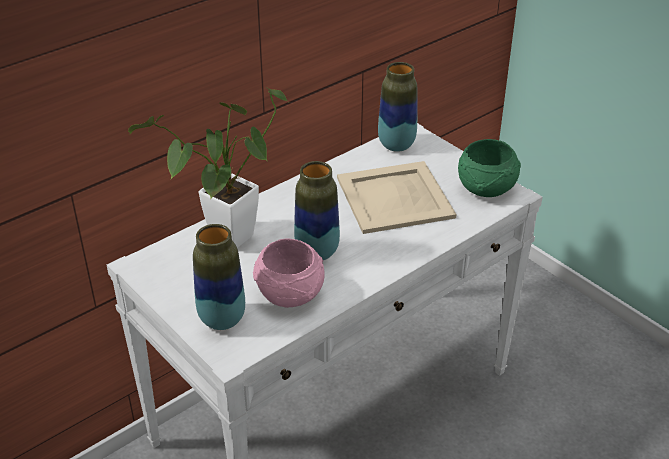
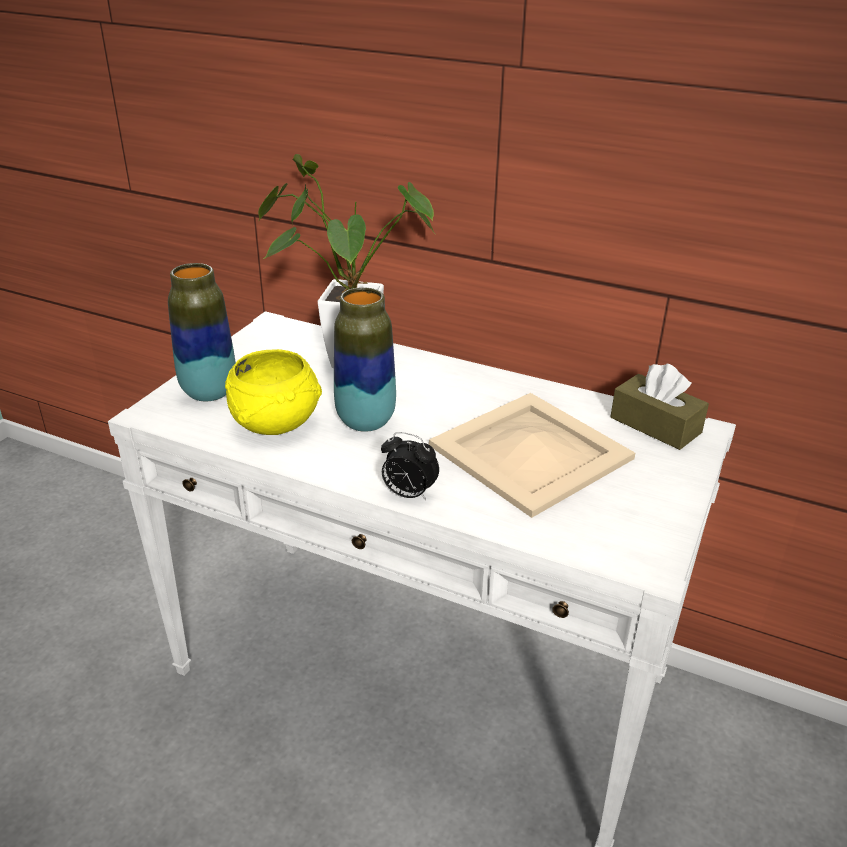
camera: 65 degrees right, 5 degrees down
pink bowl [253,238,325,308] -> yellow bowl [225,349,322,435]
vase [378,62,417,152] -> brown tissue box [611,364,709,450]
green bowl [458,139,521,197] -> none
none -> alarm clock [381,432,439,500]

